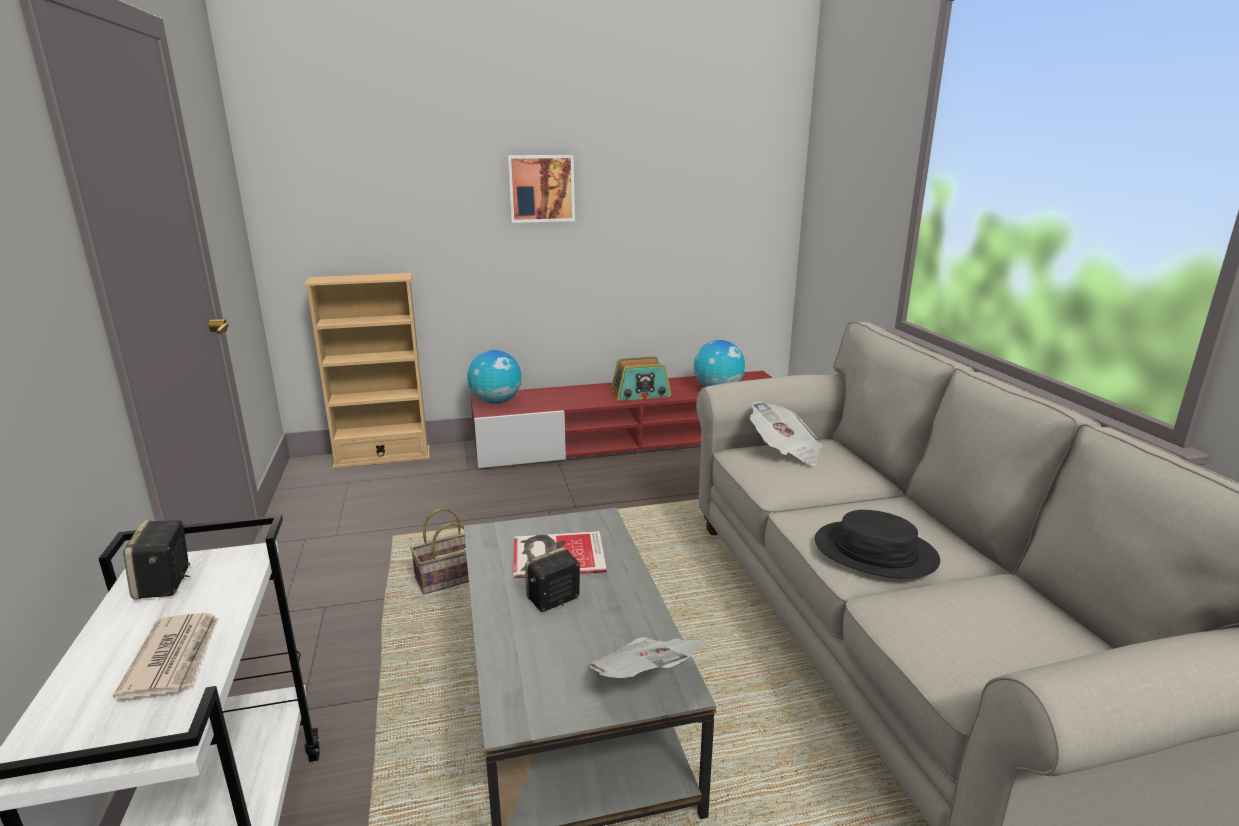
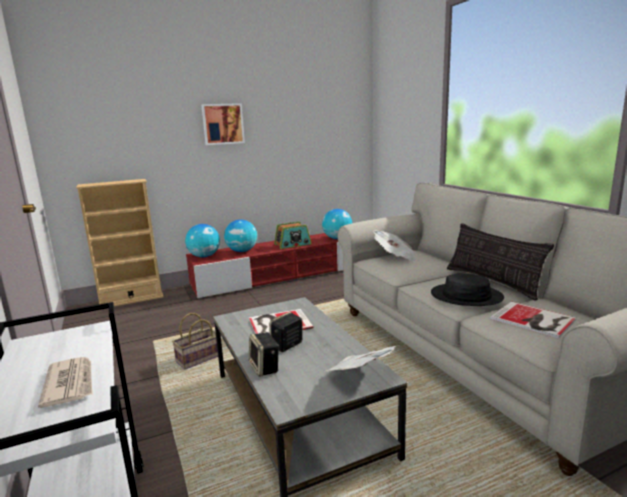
camera: 10 degrees left, 5 degrees down
speaker [123,520,191,600] -> speaker moved to [249,332,279,377]
none -> globe [224,219,257,252]
none -> pillow [447,223,554,300]
none -> book [490,301,577,338]

